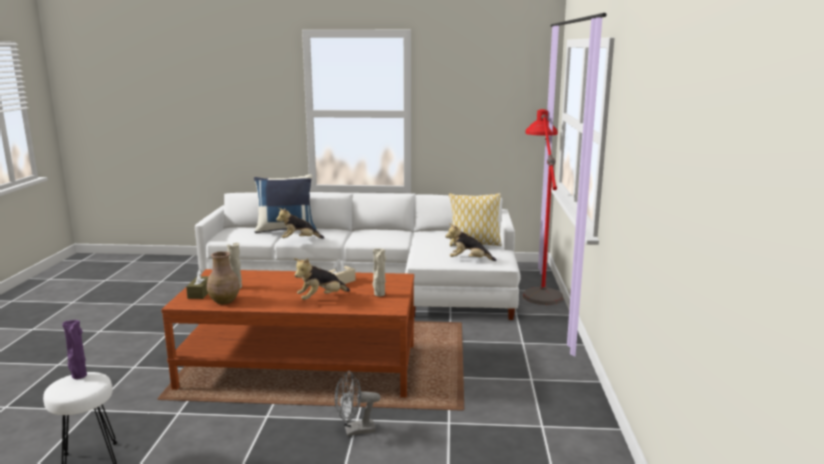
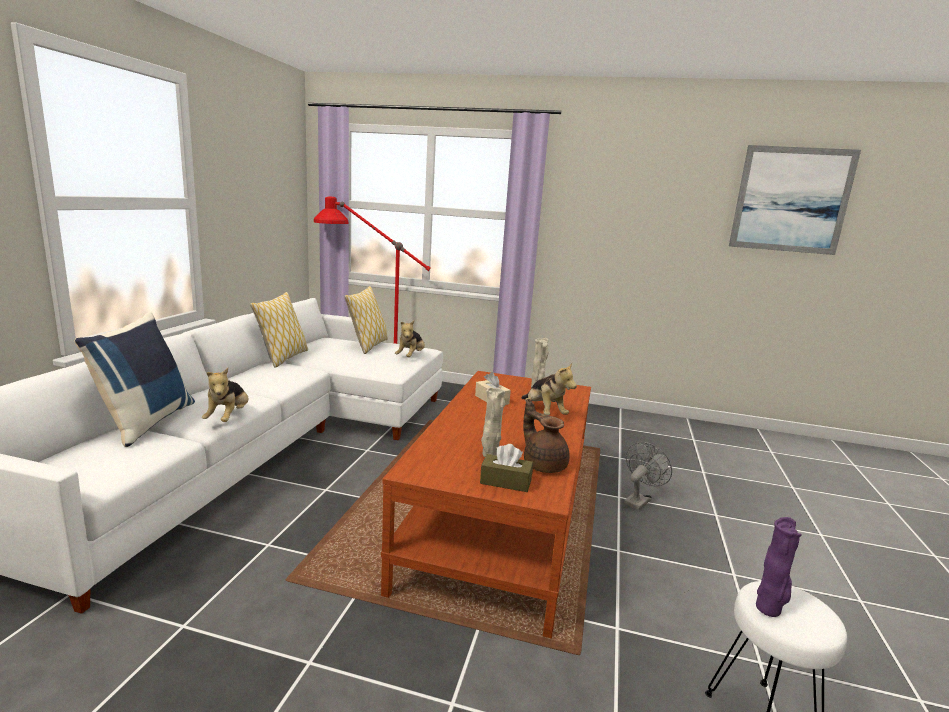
camera: 80 degrees left, 0 degrees up
brown vase [207,251,240,304] -> brown teapot [523,399,570,473]
grey fan [335,371,381,436] -> grey fan turned 135 degrees counterclockwise [624,442,672,510]
none -> pillow [250,292,308,367]
none -> picture [729,145,861,255]

